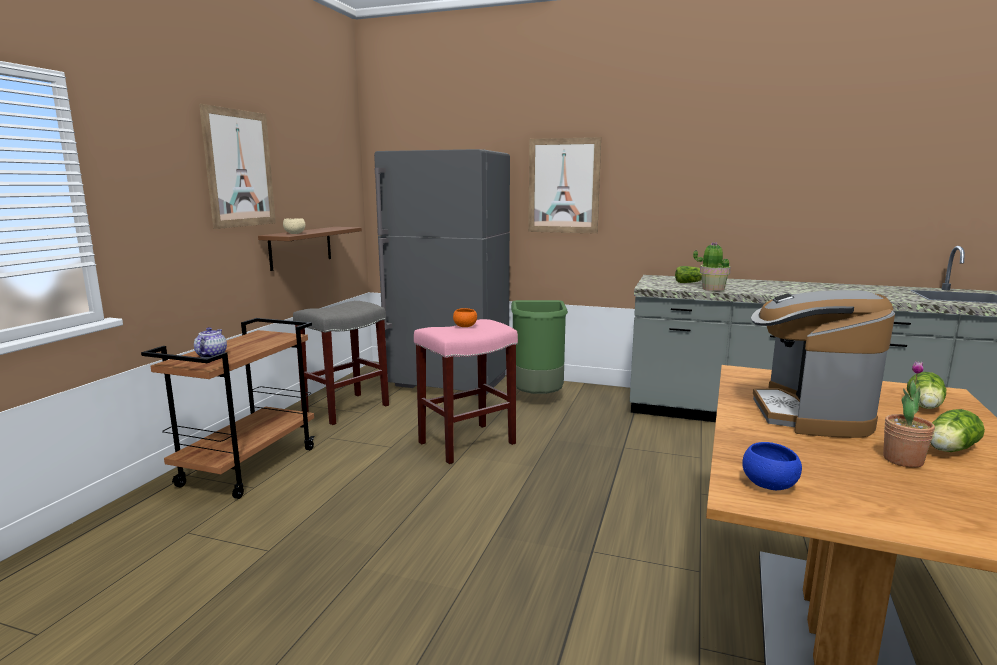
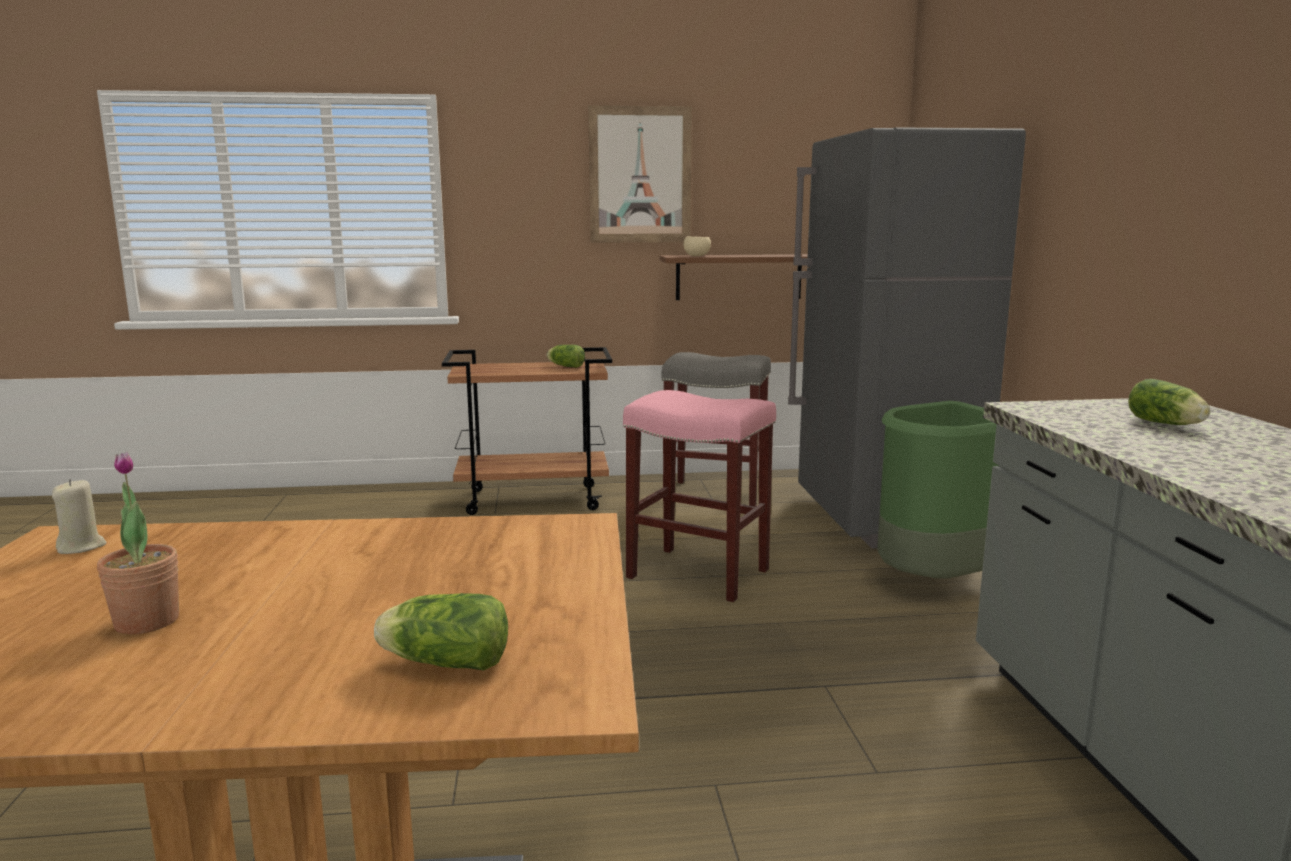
camera: 65 degrees right, 0 degrees up
teapot [194,327,227,358] -> none
orange bowl [453,308,477,327] -> none
picture [528,137,601,234] -> none
potted plant [693,242,731,291] -> none
blue bowl [742,442,802,490] -> beige candle [52,479,106,554]
coffee machine [751,290,895,438] -> none
lettuce [930,409,985,452] -> lettuce moved to [547,345,585,368]

